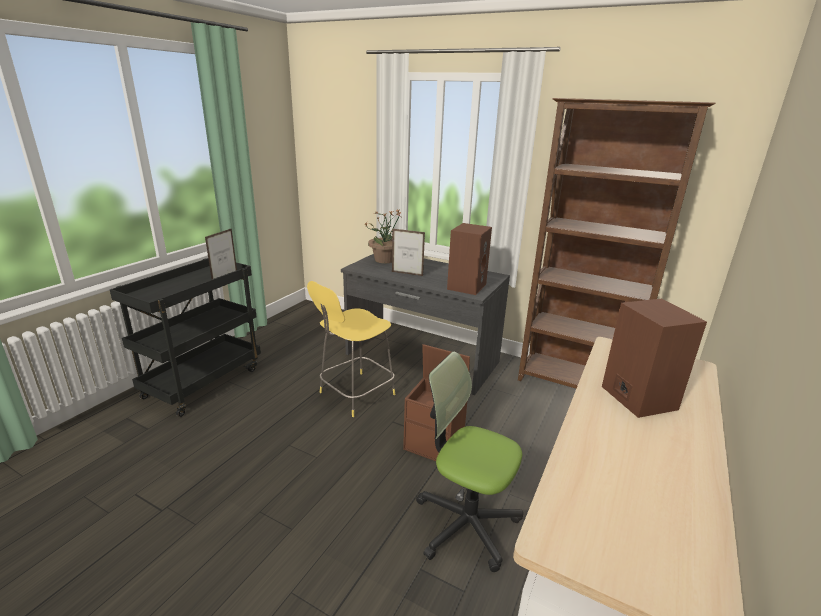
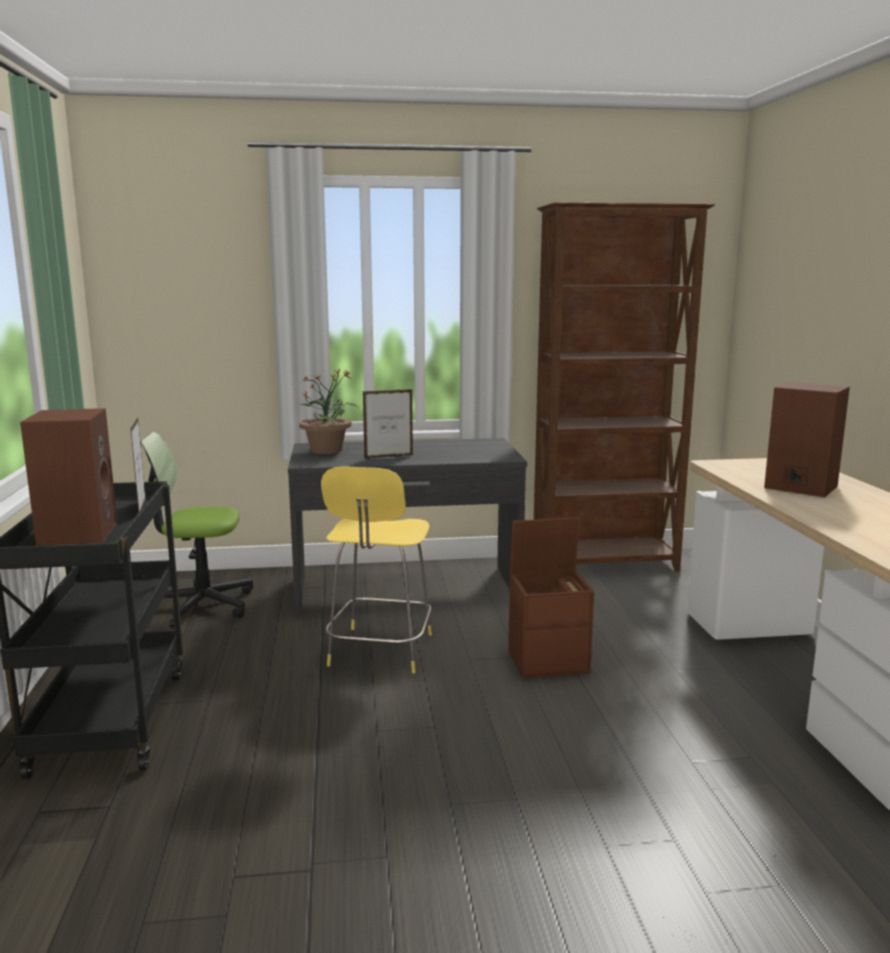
camera: 35 degrees left, 10 degrees down
office chair [416,351,523,572] -> office chair moved to [140,432,253,628]
brown speaker [447,223,492,295] -> brown speaker moved to [20,408,117,546]

